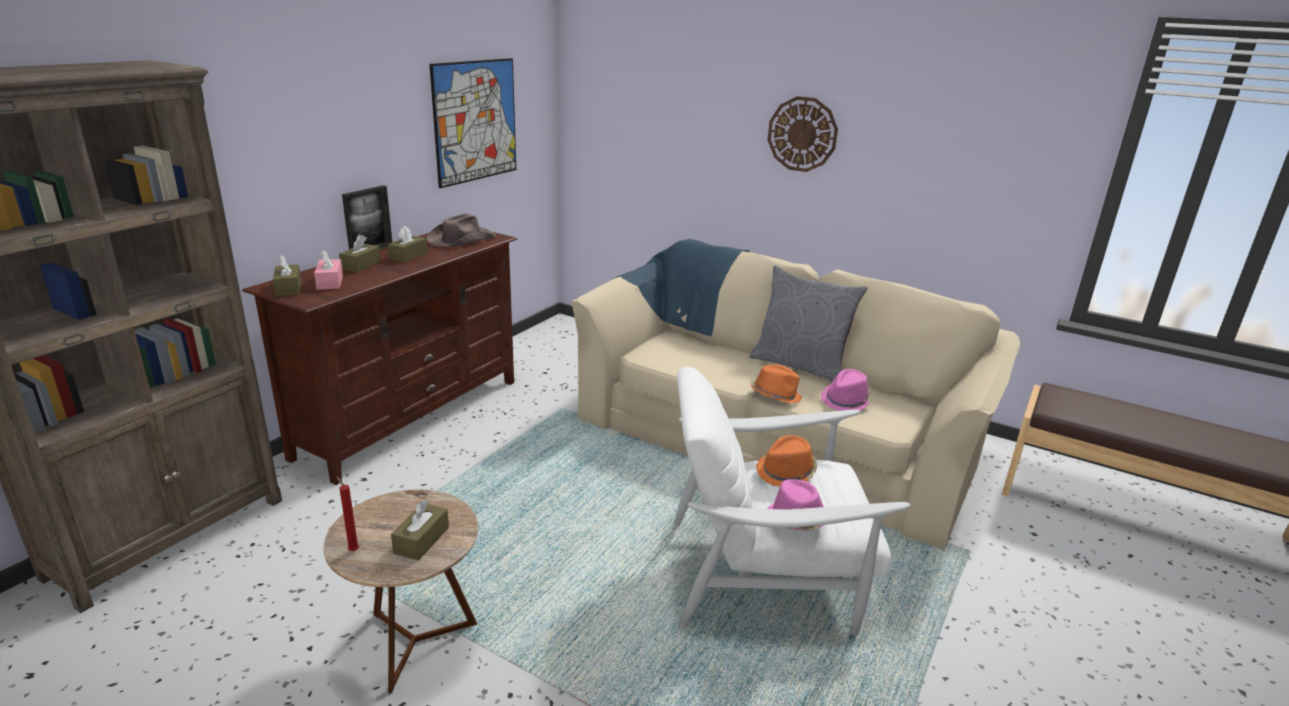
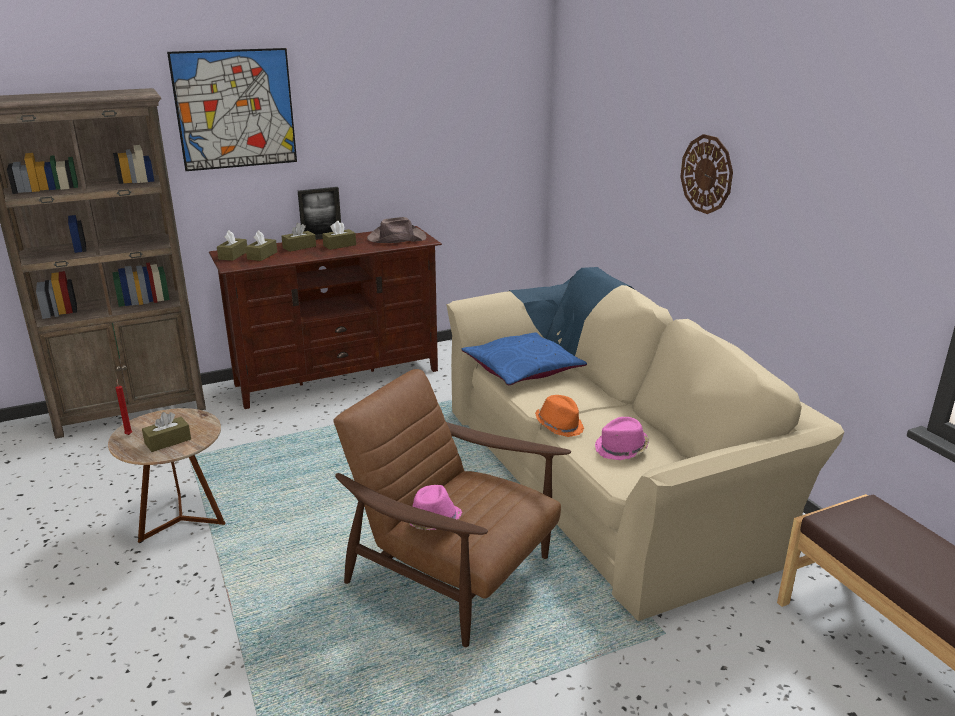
camera: 35 degrees right, 0 degrees up
pink tissue box [314,249,343,290] -> brown tissue box [246,230,277,261]
picture [429,58,516,188] -> picture moved to [167,48,297,171]
white armchair [673,367,910,636] -> brown armchair [333,369,571,647]
grey pillow [749,265,867,382] -> none
orange hat [756,435,817,486] -> none
none -> blue pillow [462,332,587,385]

